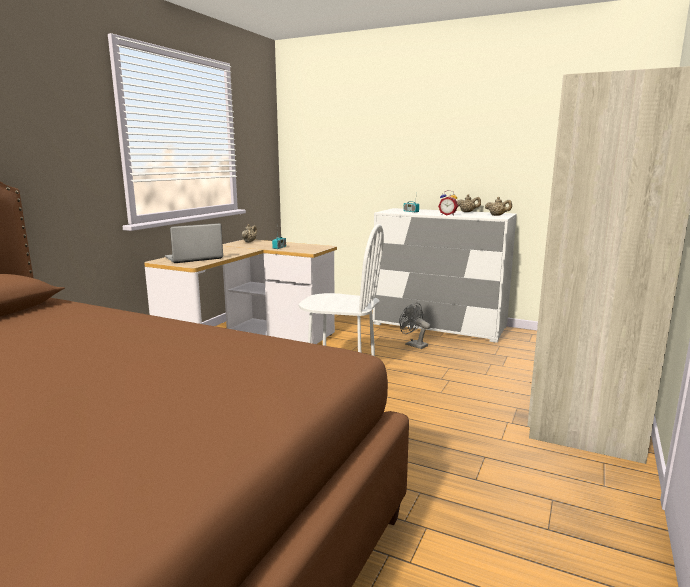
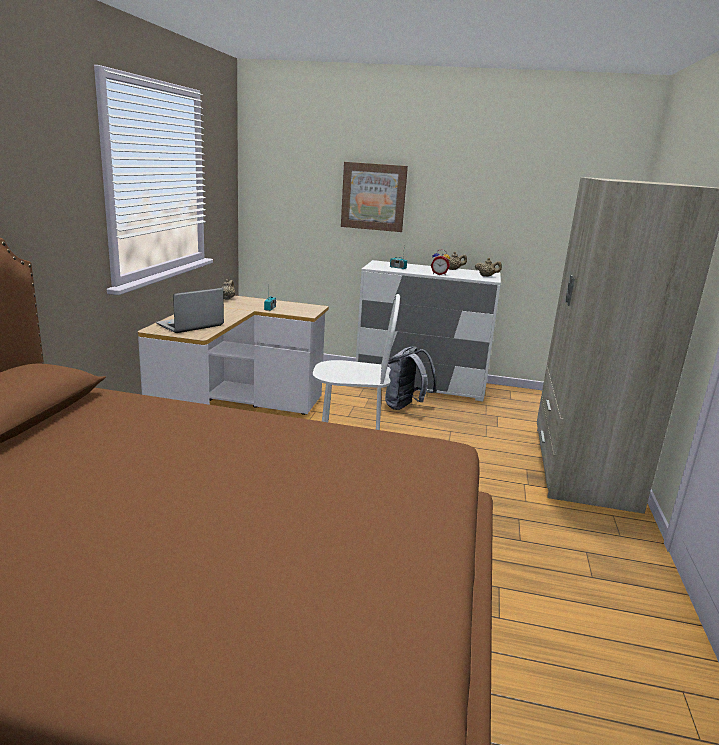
camera: 15 degrees left, 5 degrees up
grey fan [399,302,430,349] -> grey backpack [385,346,437,410]
none -> picture [341,162,408,232]

